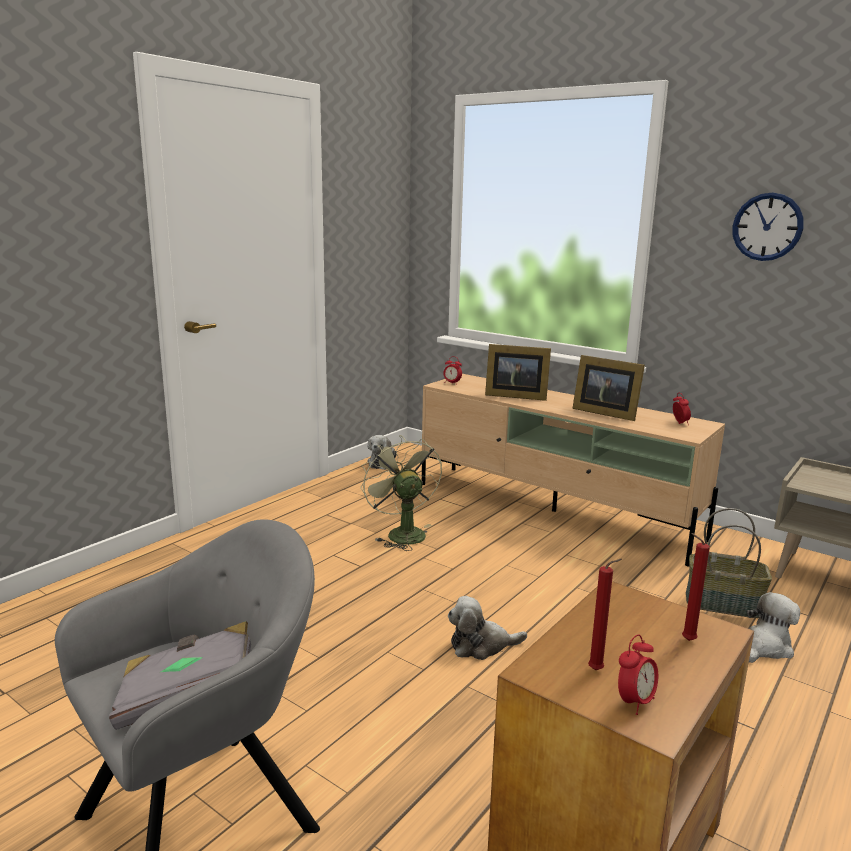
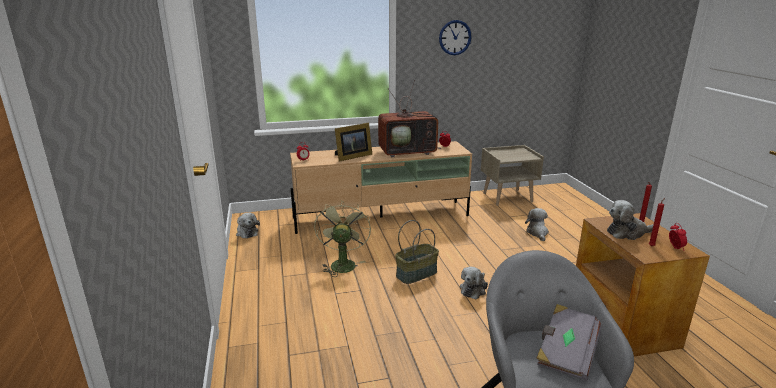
camera: 50 degrees left, 5 degrees up
green fan [361,435,442,551] -> green fan turned 75 degrees clockwise [314,200,371,277]
picture frame [572,355,645,421] -> television [378,80,442,157]
basket [686,508,772,618] -> basket moved to [395,220,439,284]
none -> plush toy [607,200,654,240]

